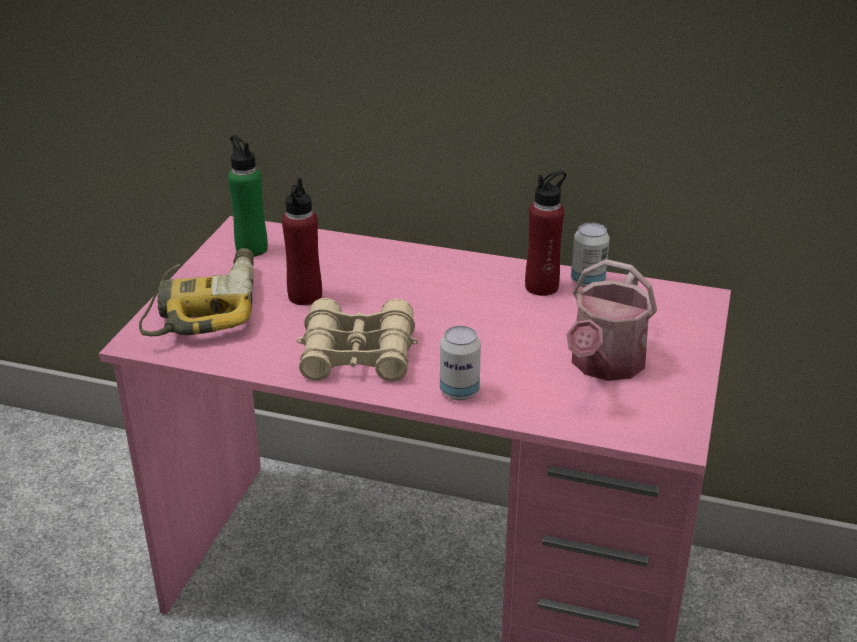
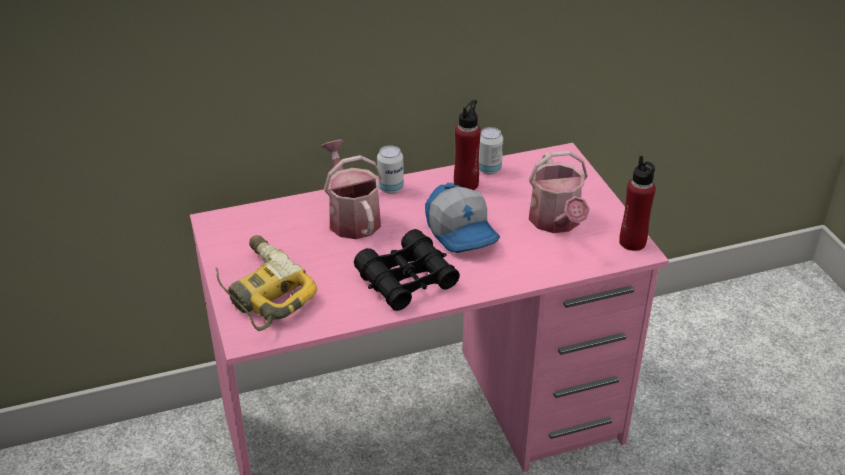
camera: 35 degrees left, 5 degrees up
green bottle [228,135,268,257] -> none
red bottle [282,178,322,305] -> red bottle moved to [619,156,656,251]
beige binoculars [296,298,418,381] -> black binoculars [354,229,460,311]
can [440,326,481,400] -> can moved to [377,145,404,194]
none -> watering can [321,140,382,239]
none -> cap [425,183,500,253]

